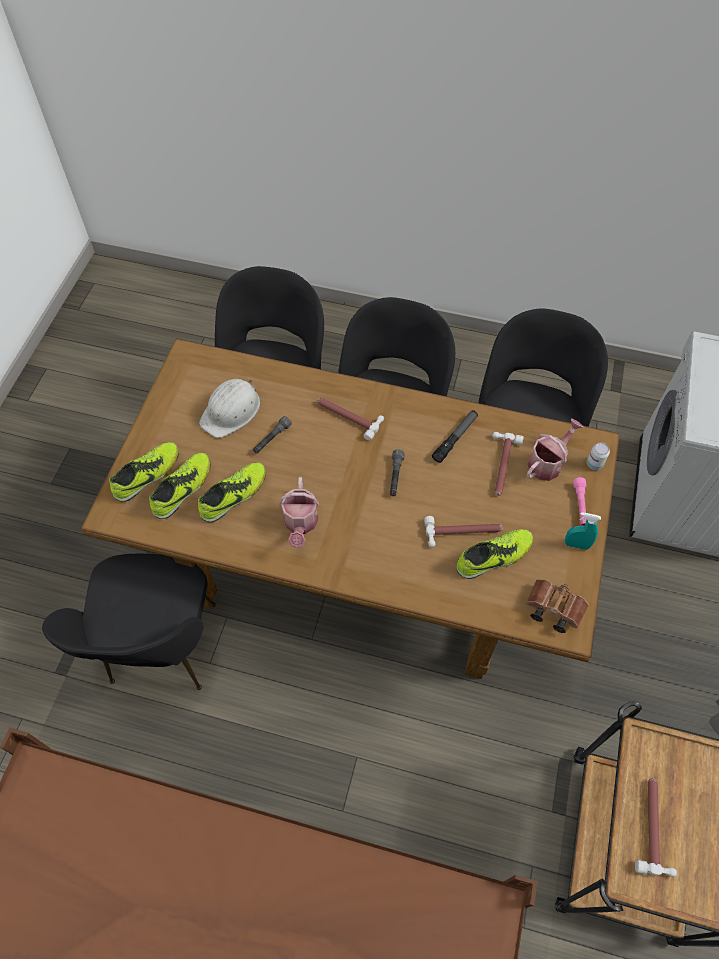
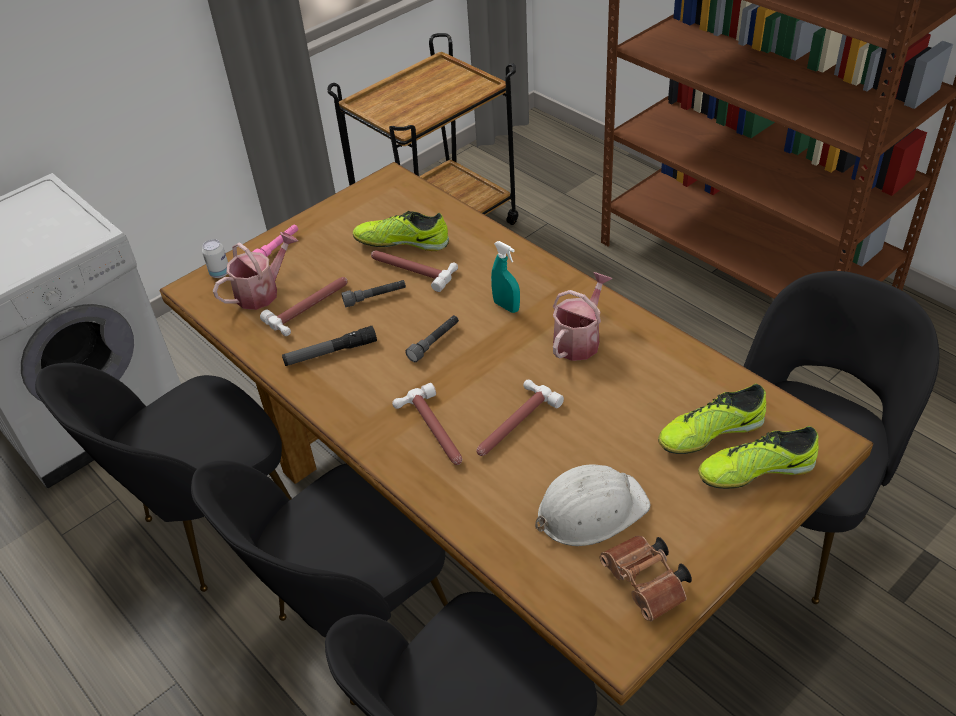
camera: 145 degrees left, 15 degrees down
shoe [198,462,266,522] -> none
grey flashlight [253,416,292,454] -> grey flashlight moved to [341,280,406,307]
watering can [526,418,584,481] -> watering can turned 150 degrees clockwise [213,232,298,310]
brown binoculars [526,579,589,633] -> brown binoculars moved to [600,536,692,621]
turquoise spray bottle [565,512,601,550] -> turquoise spray bottle moved to [491,241,520,313]
hammer [635,778,677,877] -> hammer moved to [476,379,564,456]

